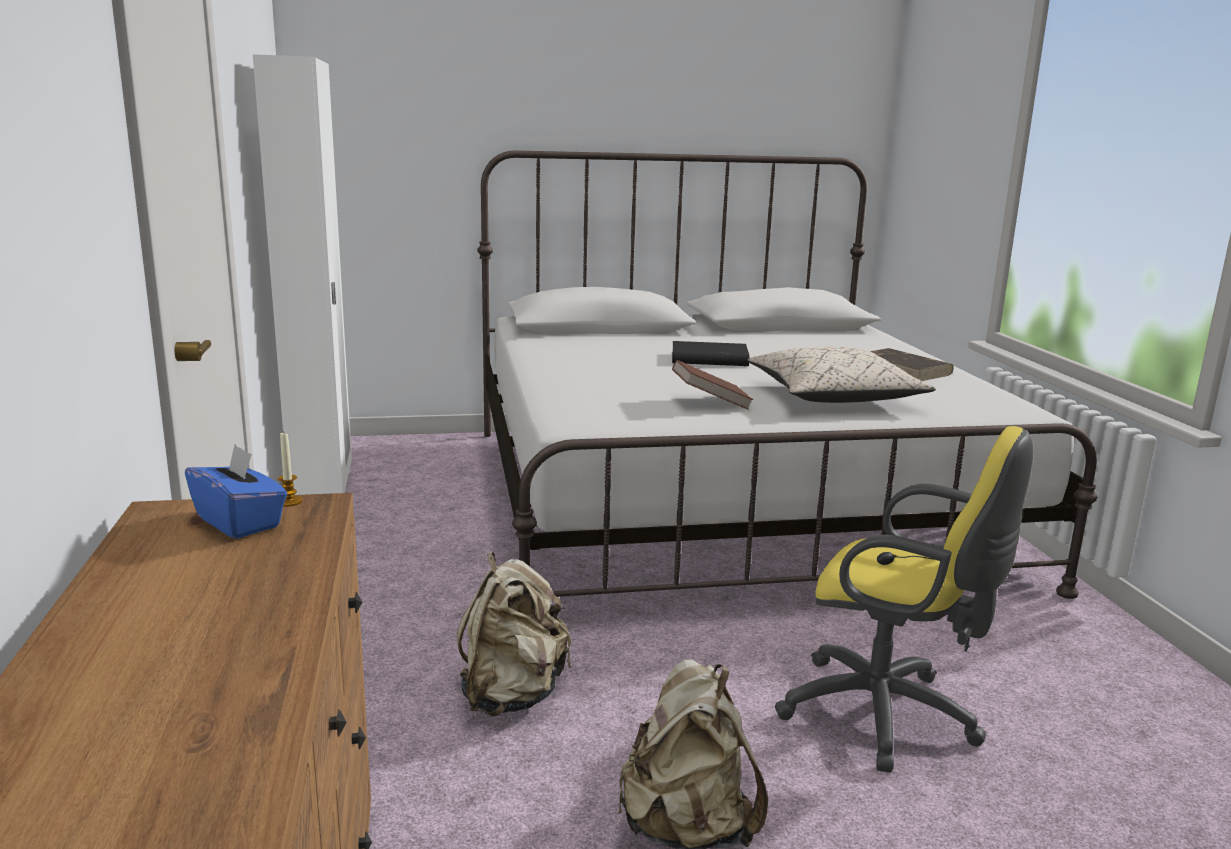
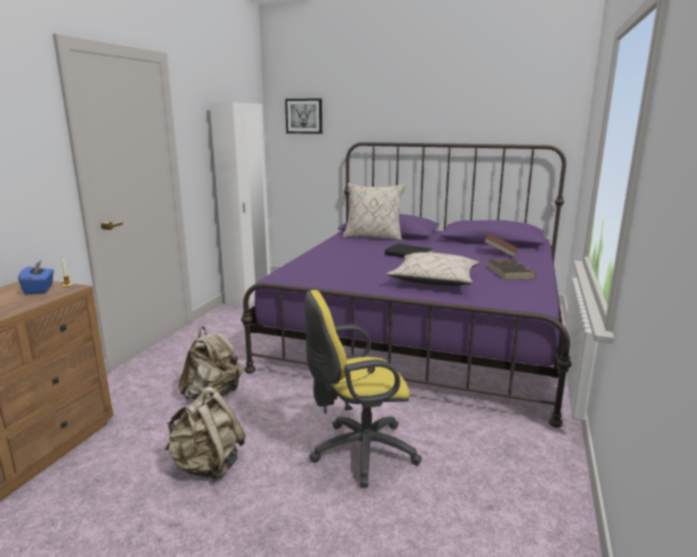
camera: 30 degrees right, 0 degrees up
white bed [477,150,1098,599] -> purple bed [241,142,572,427]
brown book [672,360,753,410] -> brown book moved to [484,233,517,257]
yellow office chair [775,426,1033,772] -> yellow office chair turned 105 degrees clockwise [305,290,422,487]
none -> picture [285,98,322,134]
none -> beige pillow [343,183,405,241]

